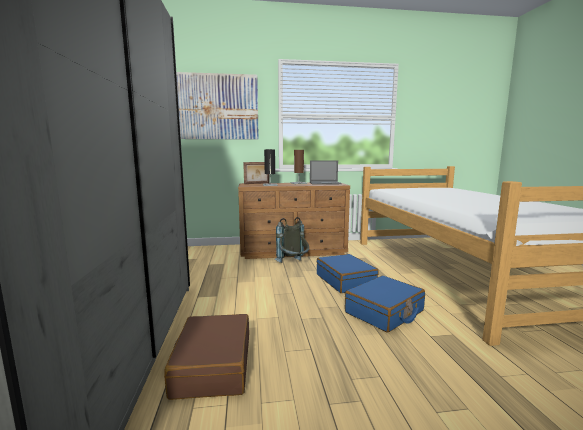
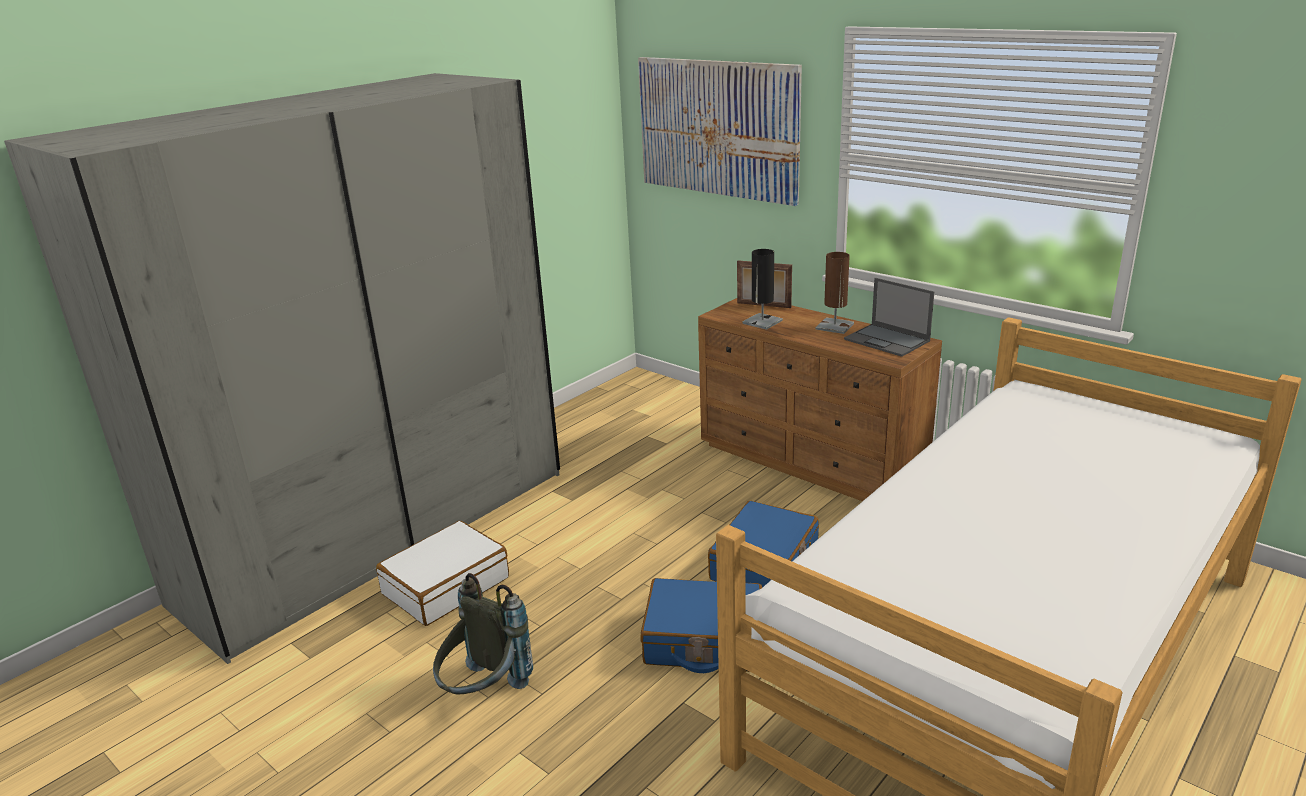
camera: 50 degrees right, 15 degrees up
brown suitcase [164,314,249,400] -> white suitcase [376,521,509,626]
grey backpack [275,217,309,263] -> grey backpack moved to [433,573,533,694]

